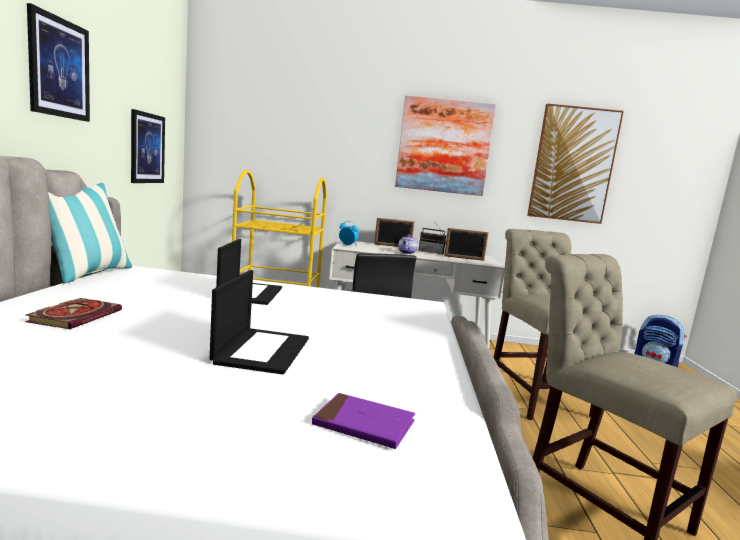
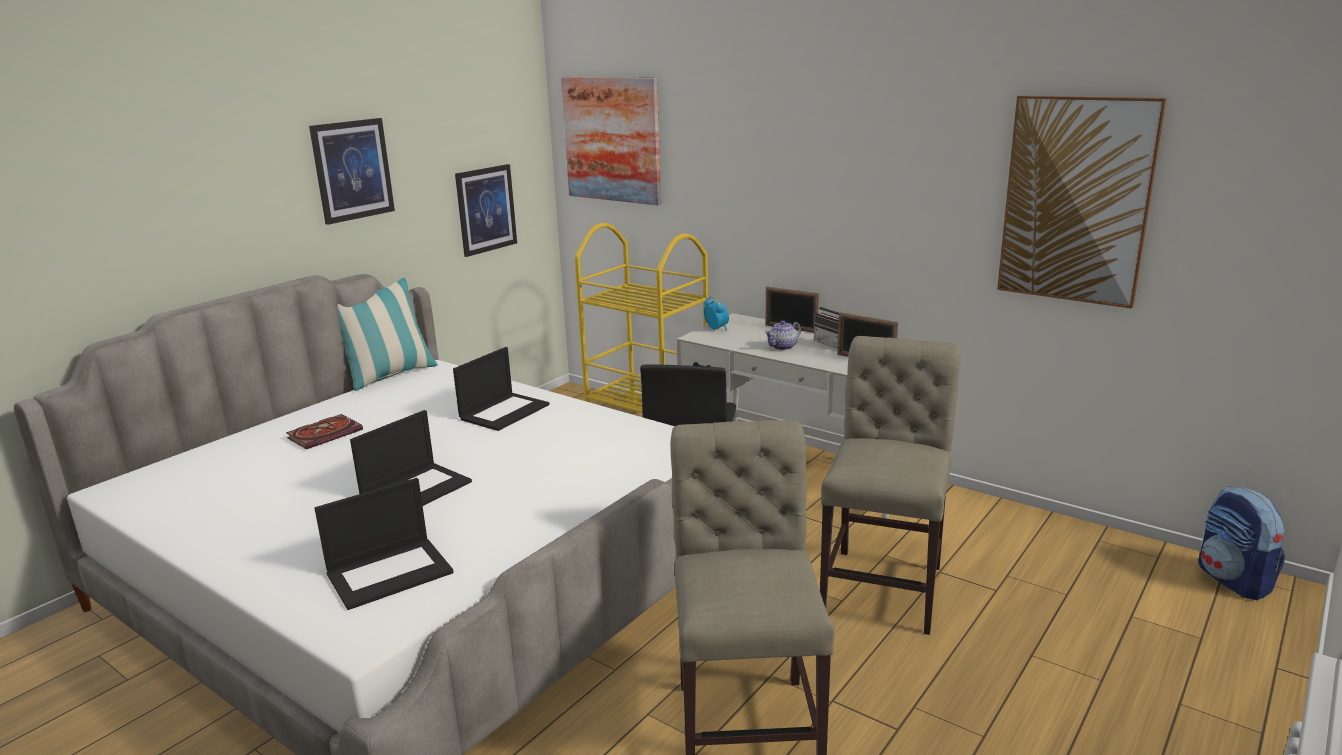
camera: 35 degrees right, 10 degrees up
purple book [312,393,415,449] -> laptop [315,478,454,610]
picture [395,95,496,196] -> picture moved to [561,77,661,205]

